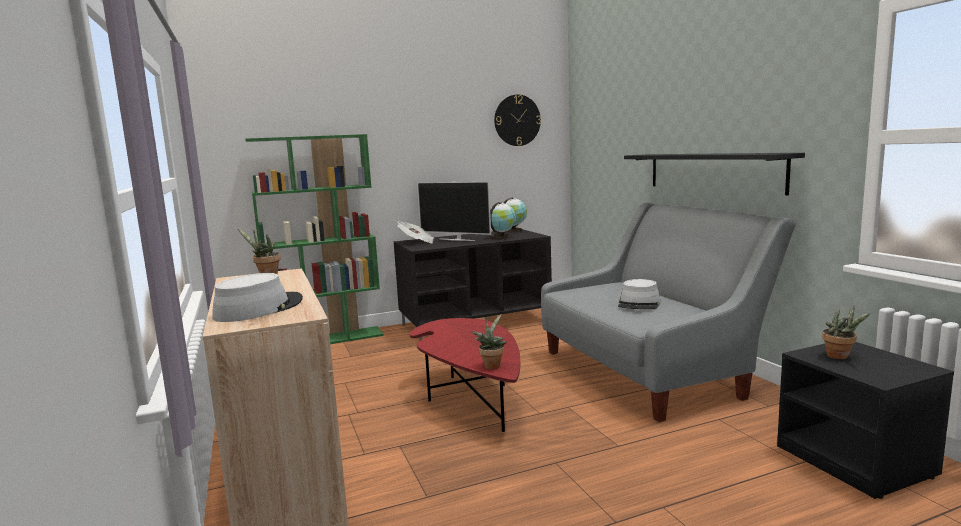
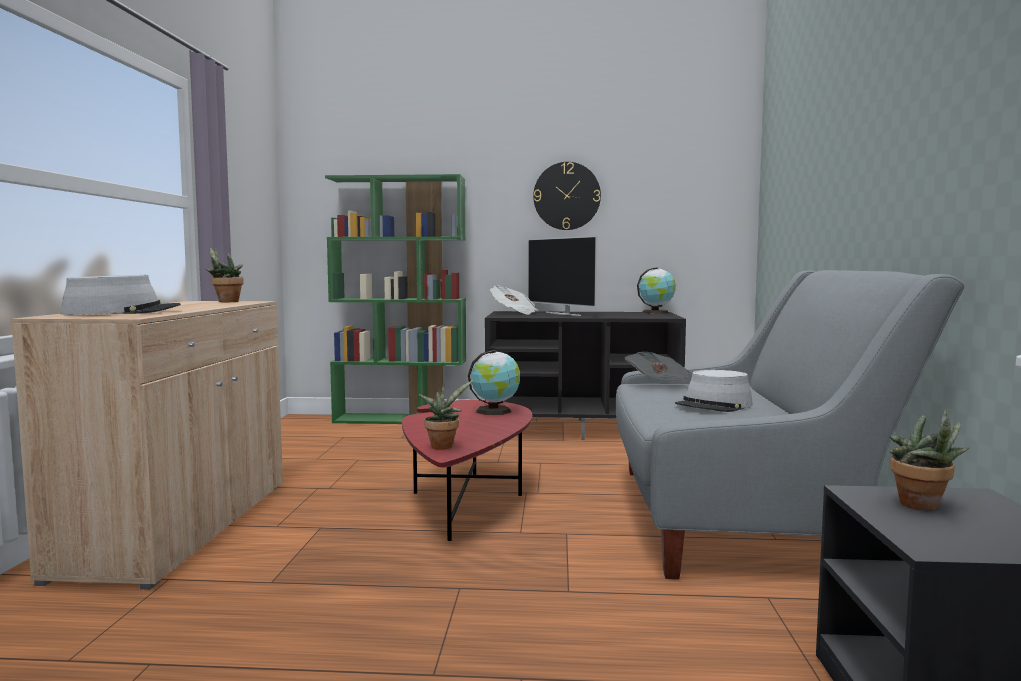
camera: 25 degrees right, 5 degrees down
globe [490,202,516,239] -> globe moved to [468,350,520,415]
wall clock [494,94,541,146] -> wall clock moved to [533,162,601,230]
black shelf [624,153,805,195] -> none
none -> newspaper [625,352,690,383]

